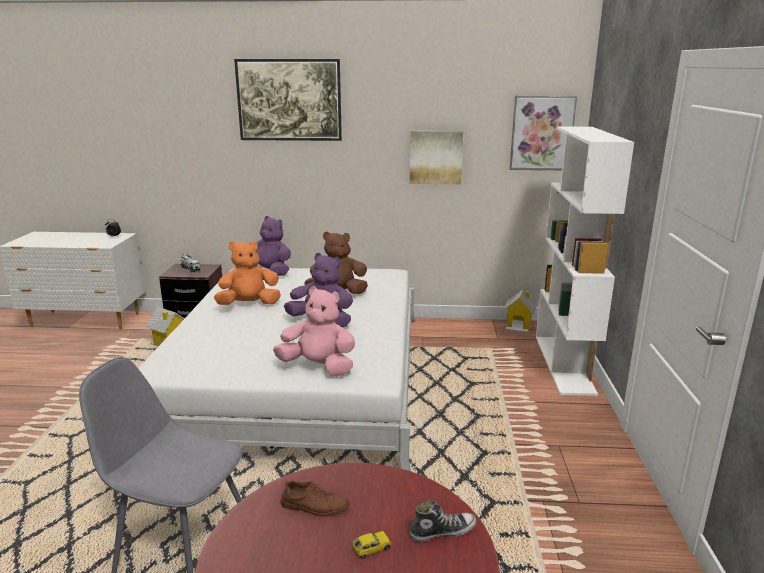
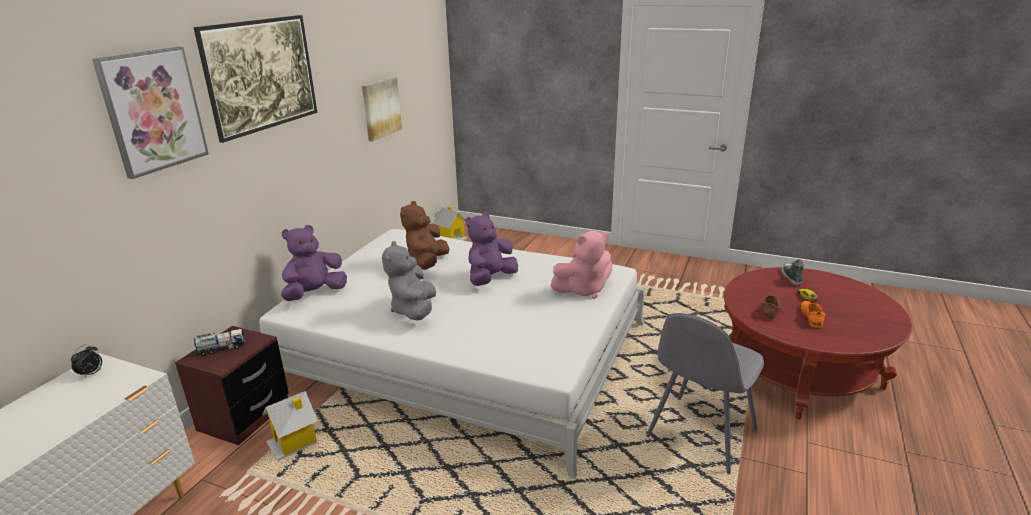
camera: 70 degrees left, 5 degrees up
orange plush toy [214,241,281,305] -> grey plush toy [382,241,436,320]
pink plush toy [273,286,355,376] -> pink plush toy turned 150 degrees counterclockwise [551,231,612,299]
picture [510,96,577,170] -> picture moved to [92,47,209,179]
white bookcase [536,126,634,396] -> none
none -> orange shoe [800,301,825,328]

